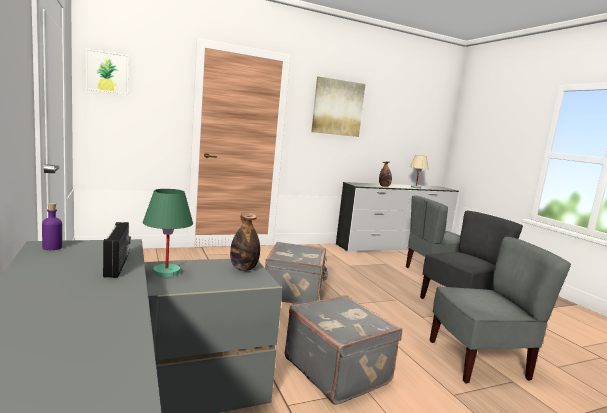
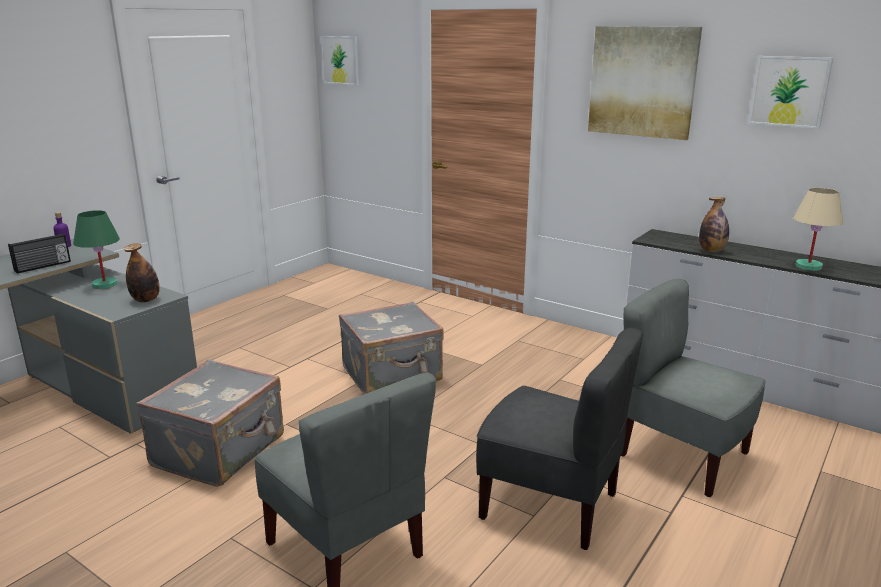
camera: 60 degrees right, 10 degrees up
none -> picture [748,56,833,129]

